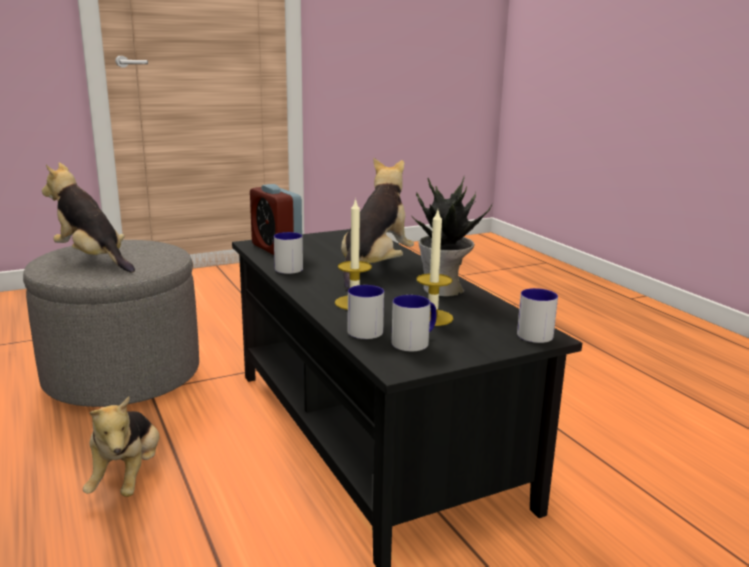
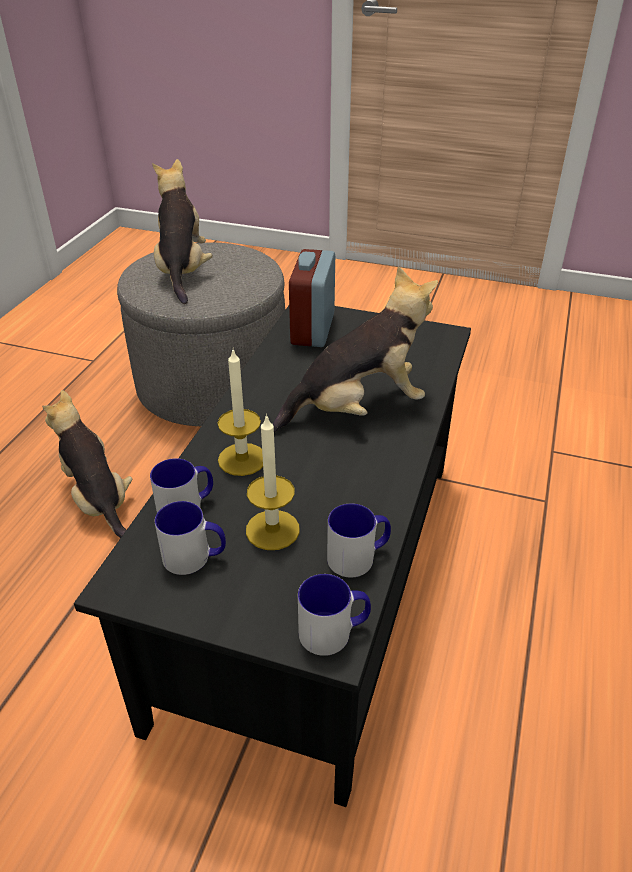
camera: 45 degrees right, 20 degrees up
plush toy [83,396,159,497] -> plush toy turned 105 degrees clockwise [42,390,132,538]
mug [274,232,303,274] -> mug moved to [327,504,391,577]
potted plant [412,177,492,297] -> none

